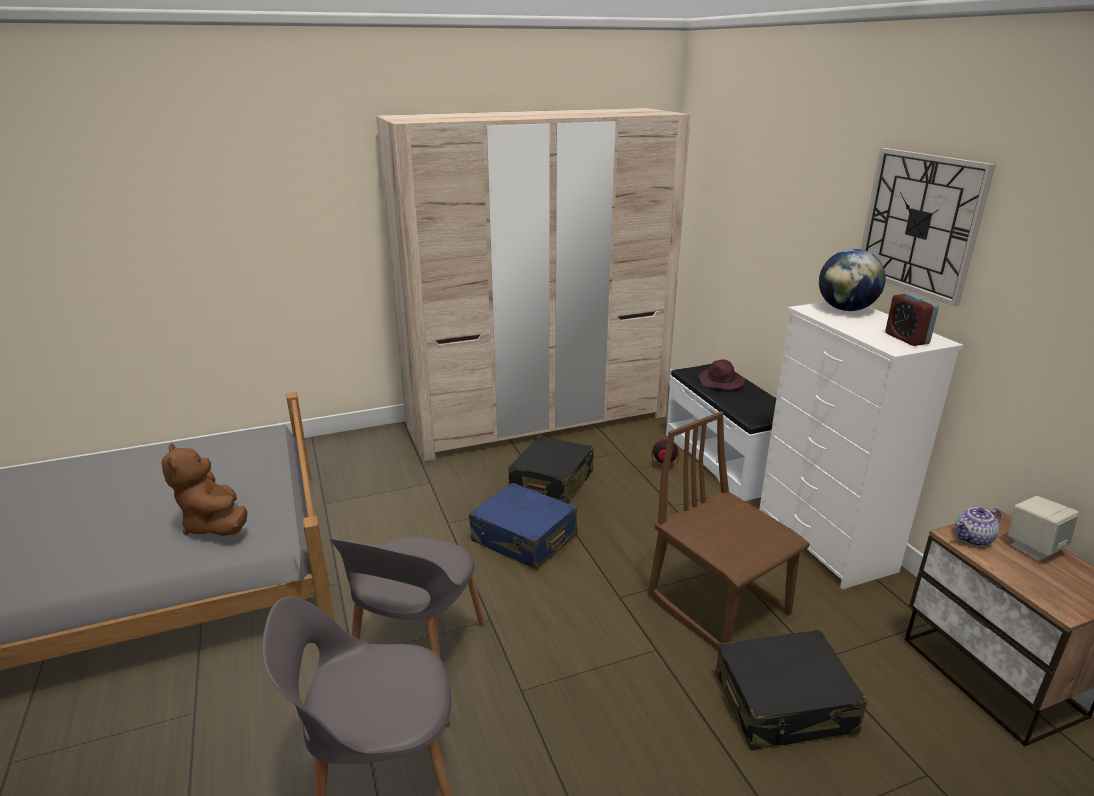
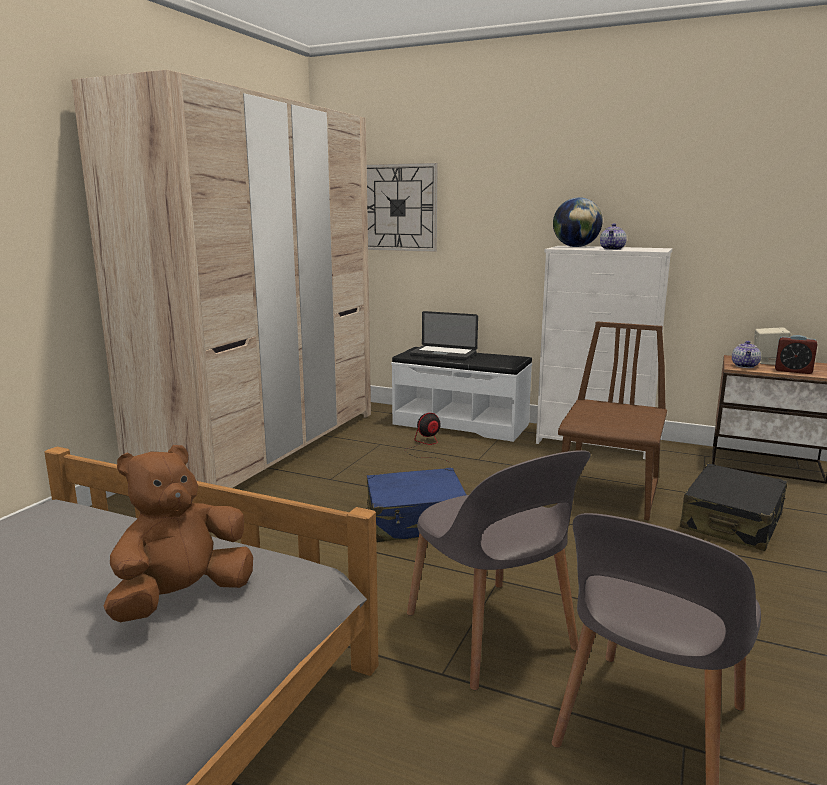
camera: 45 degrees left, 10 degrees down
brown plush toy [162,443,248,536] -> brown plush toy turned 120 degrees clockwise [103,445,253,622]
black suitcase [509,436,594,503] -> none
brown chair [648,411,810,650] -> brown chair turned 105 degrees clockwise [556,322,667,521]
purple hat [699,360,745,390] -> laptop [410,311,478,360]
wall clock [861,148,996,306] -> wall clock moved to [367,163,438,252]
alarm clock [885,293,939,346] -> alarm clock moved to [775,335,818,374]
none -> teapot [600,223,627,250]

